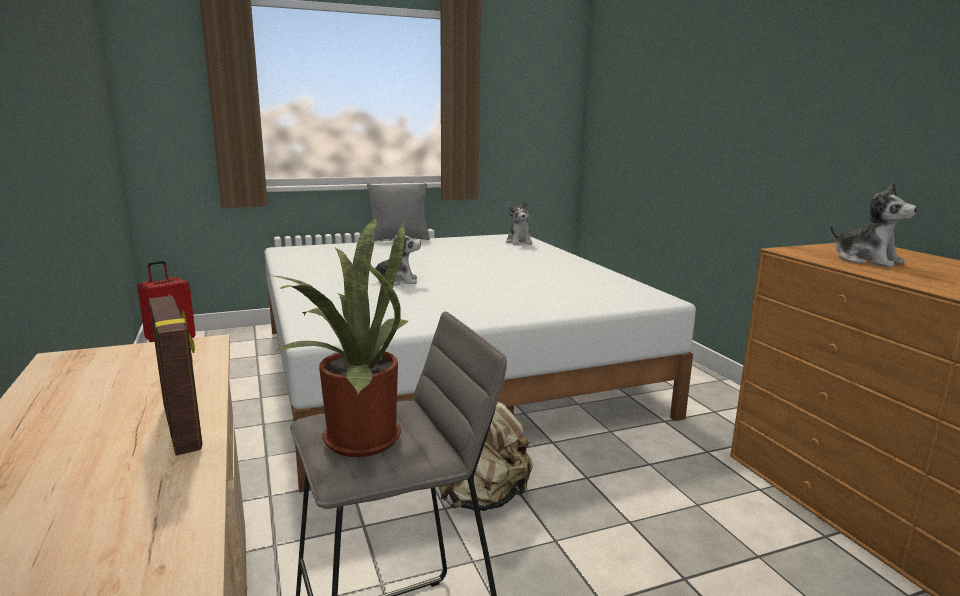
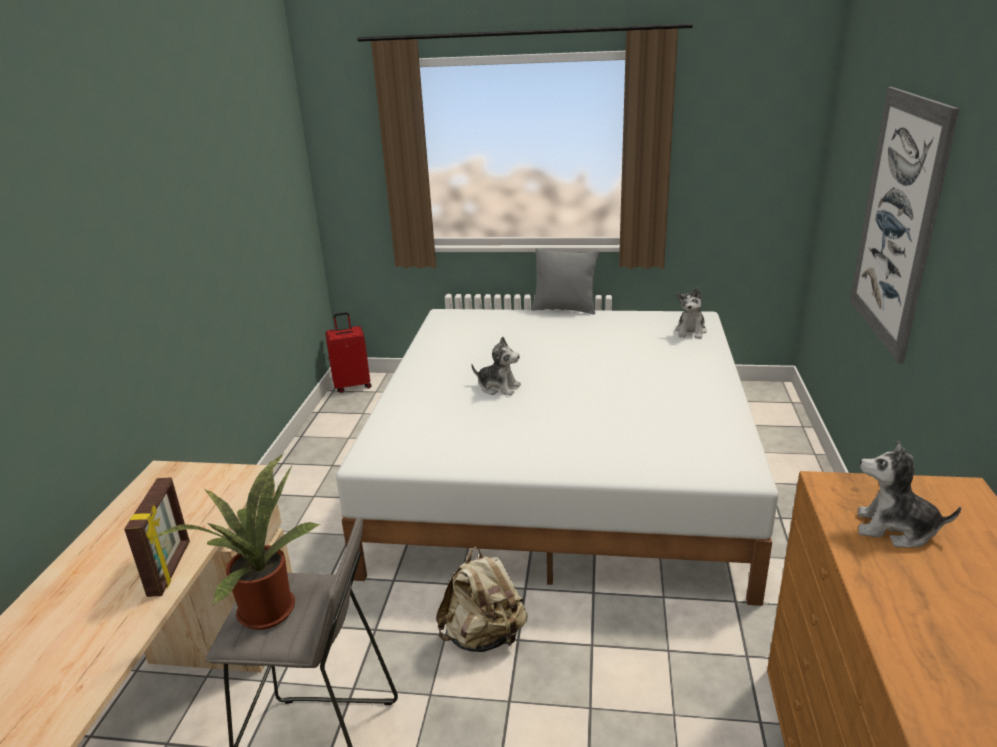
camera: 30 degrees right, 10 degrees up
plush toy [829,181,917,268] -> plush toy turned 120 degrees clockwise [857,441,961,548]
none -> picture [850,87,960,364]

